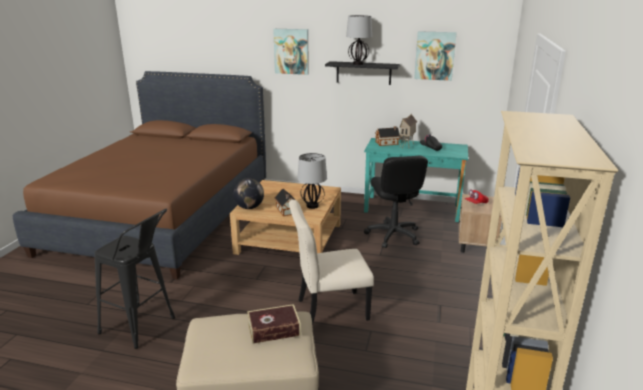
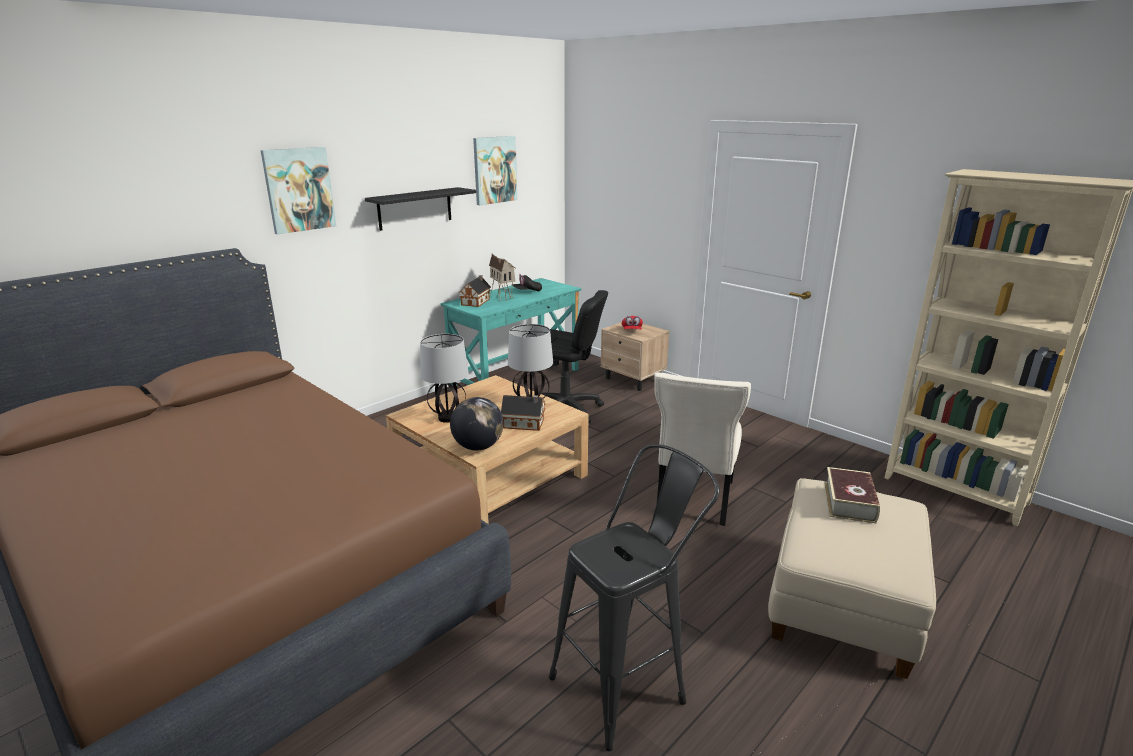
camera: 60 degrees left, 0 degrees up
table lamp [346,15,372,65] -> table lamp moved to [420,334,469,423]

